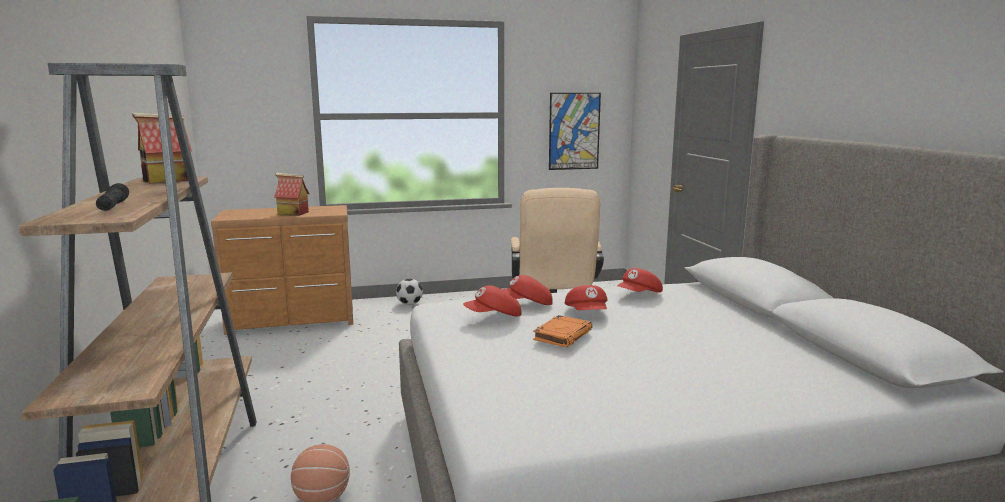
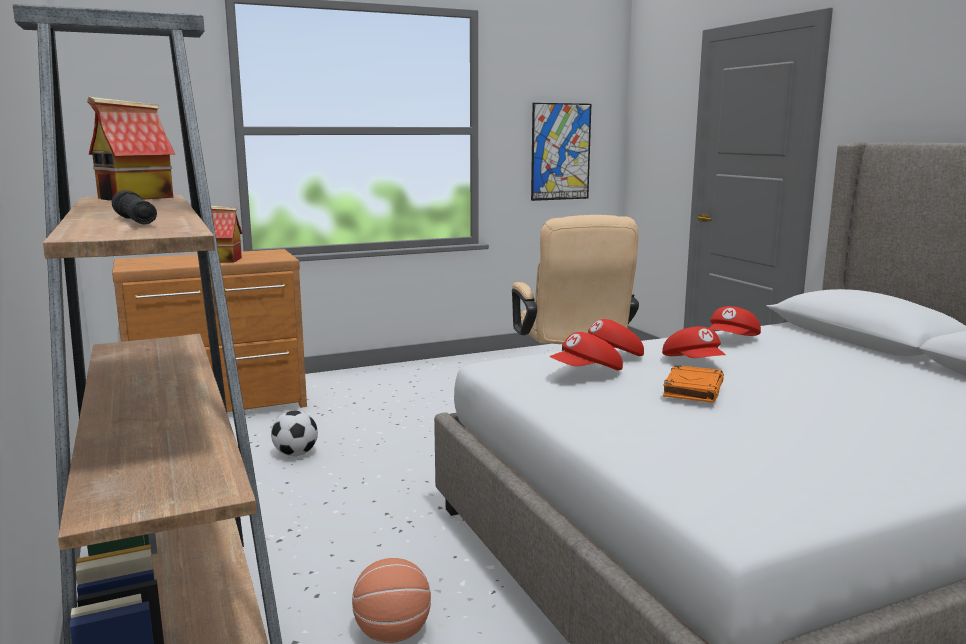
camera: 10 degrees left, 0 degrees up
football [396,279,423,305] -> football moved to [271,410,318,456]

